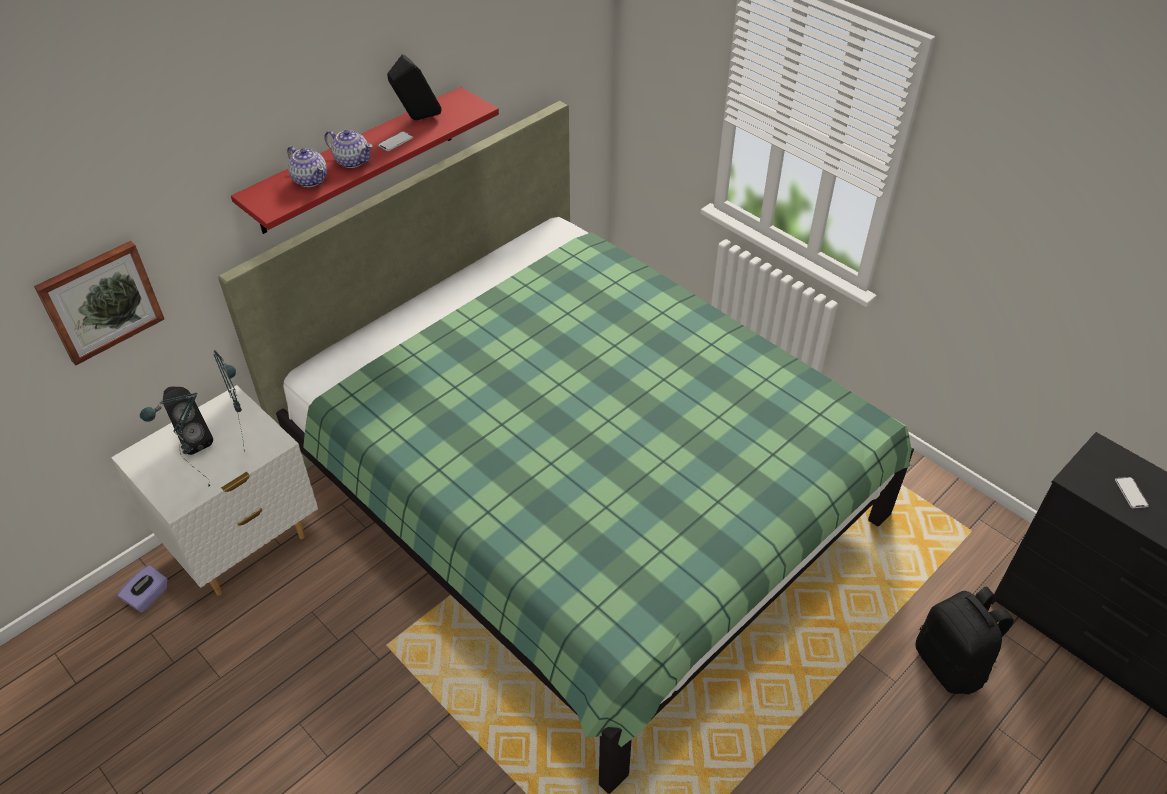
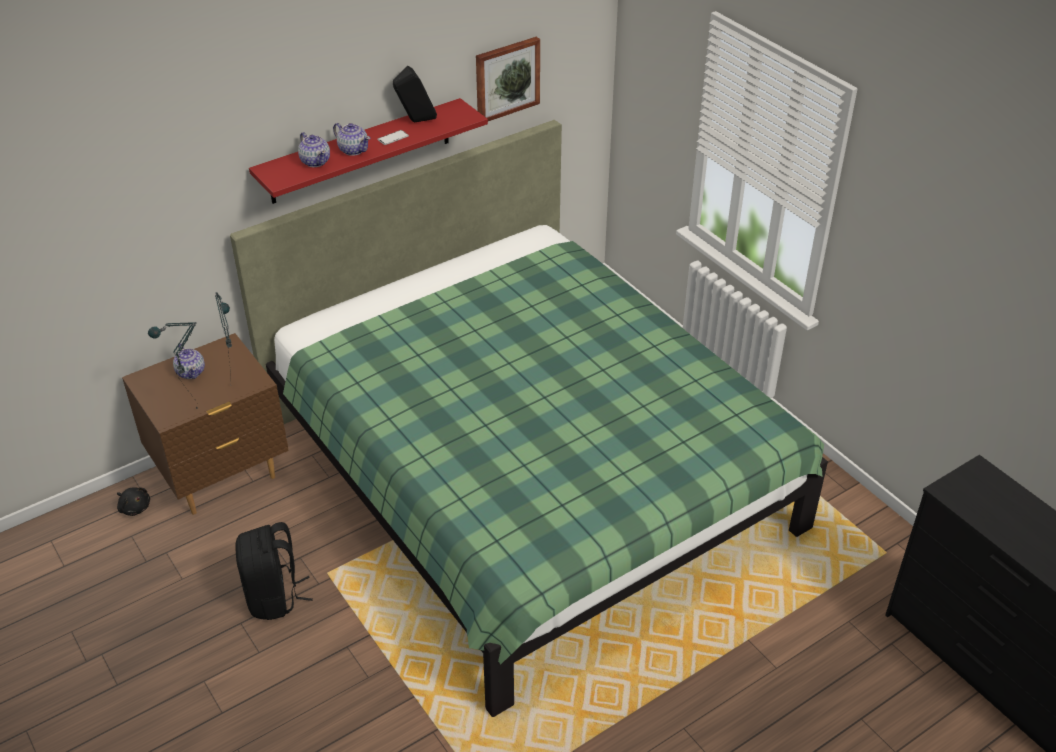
camera: 10 degrees right, 5 degrees down
picture [34,241,164,365] -> picture moved to [476,37,540,121]
white nightstand [111,385,318,596] -> brown nightstand [122,333,288,515]
purple tissue box [117,565,168,612] -> black plush toy [117,488,150,516]
black speaker [163,387,213,455] -> teapot [173,344,205,379]
black backpack [916,587,1014,695] -> black backpack moved to [235,522,313,620]
phone [1115,477,1149,508] -> none

